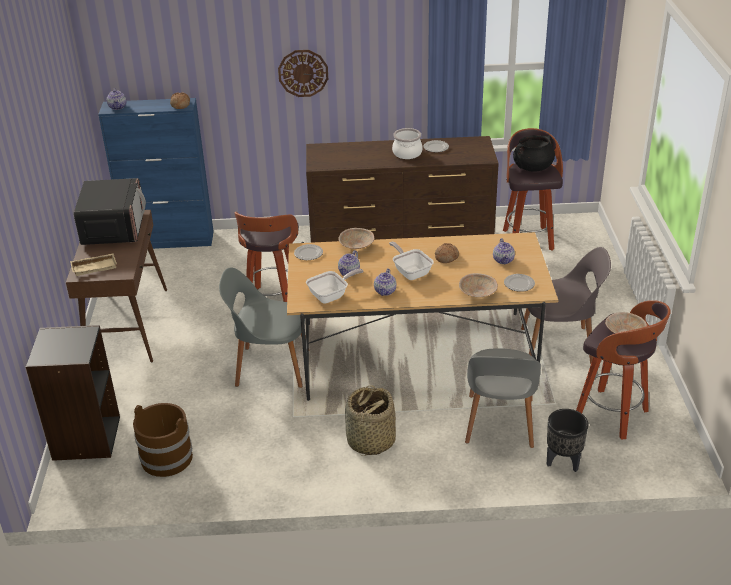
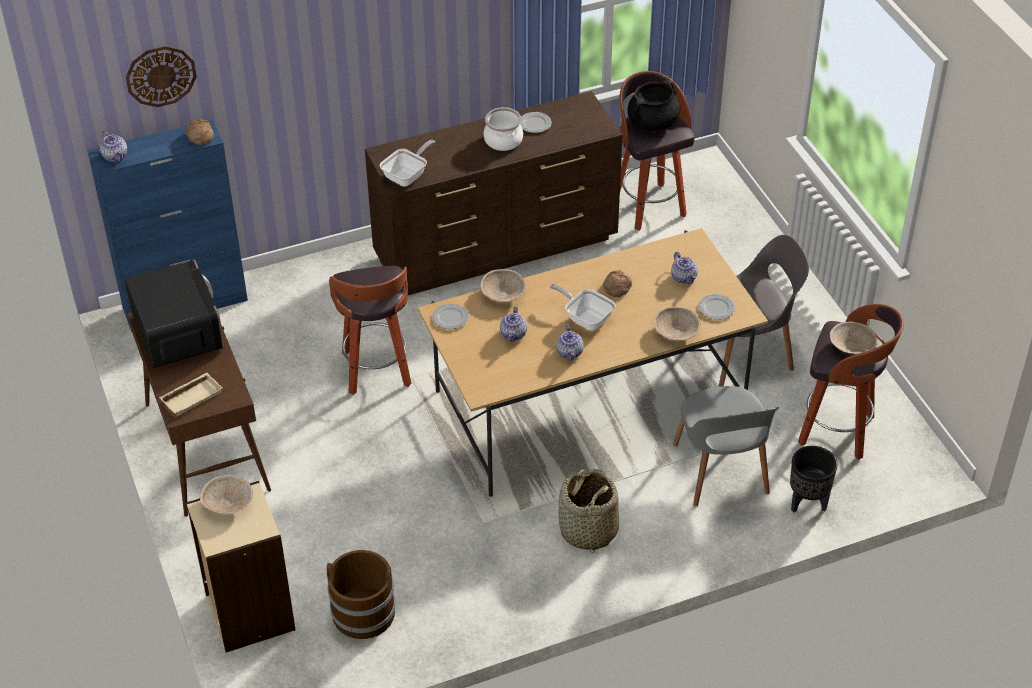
camera: 20 degrees left, 10 degrees up
black bookcase [26,325,120,461] -> beige bookcase [186,481,296,653]
grey chair [219,267,310,388] -> none
wall clock [278,50,328,97] -> wall clock moved to [126,46,197,107]
frying pan [306,269,363,304] -> frying pan moved to [380,140,435,187]
none -> beige bowl [200,475,253,514]

